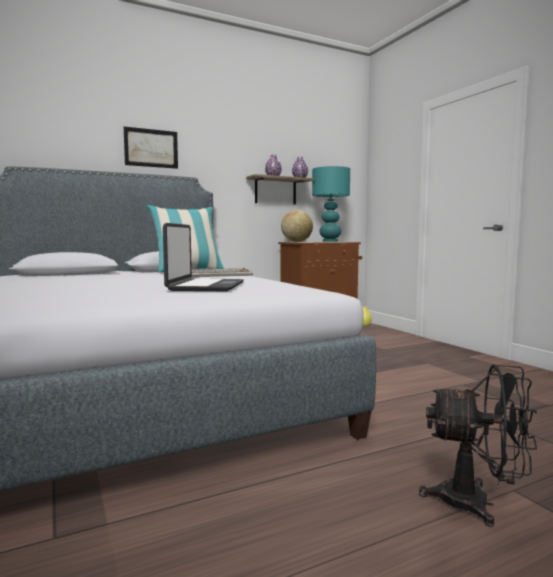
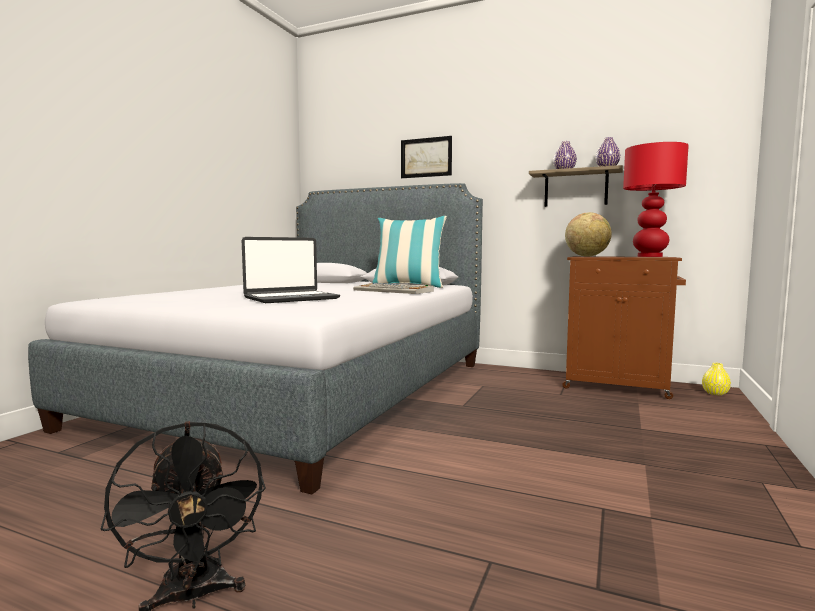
camera: 50 degrees right, 0 degrees up
turquoise table lamp [312,166,350,242] -> red table lamp [623,142,689,257]

